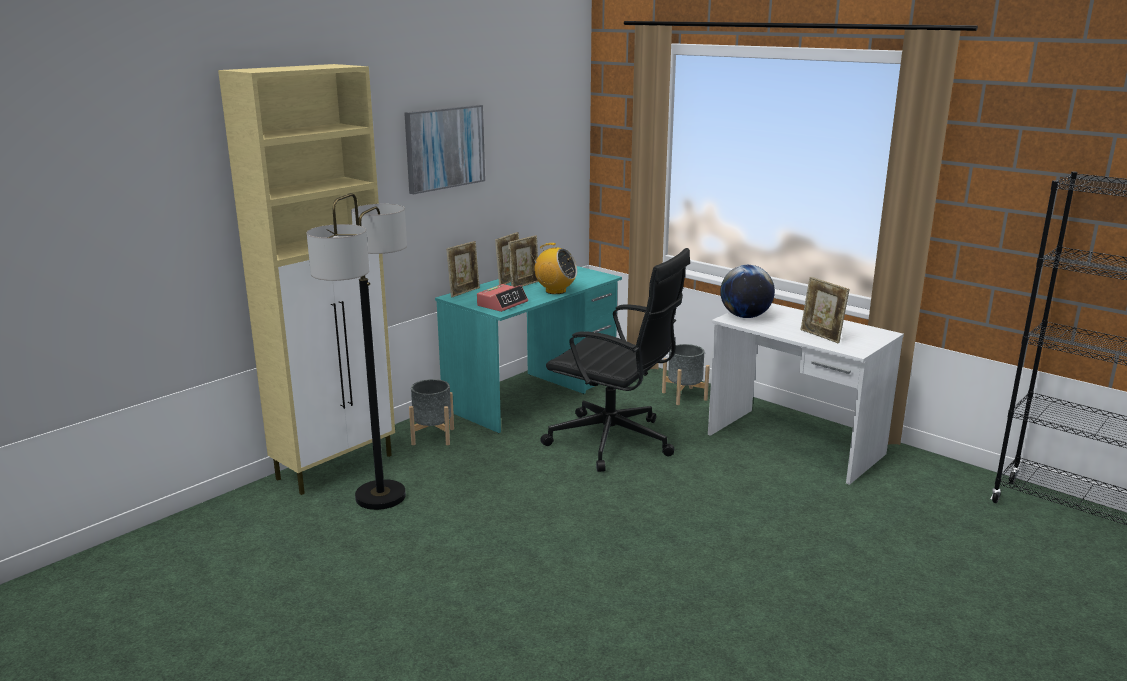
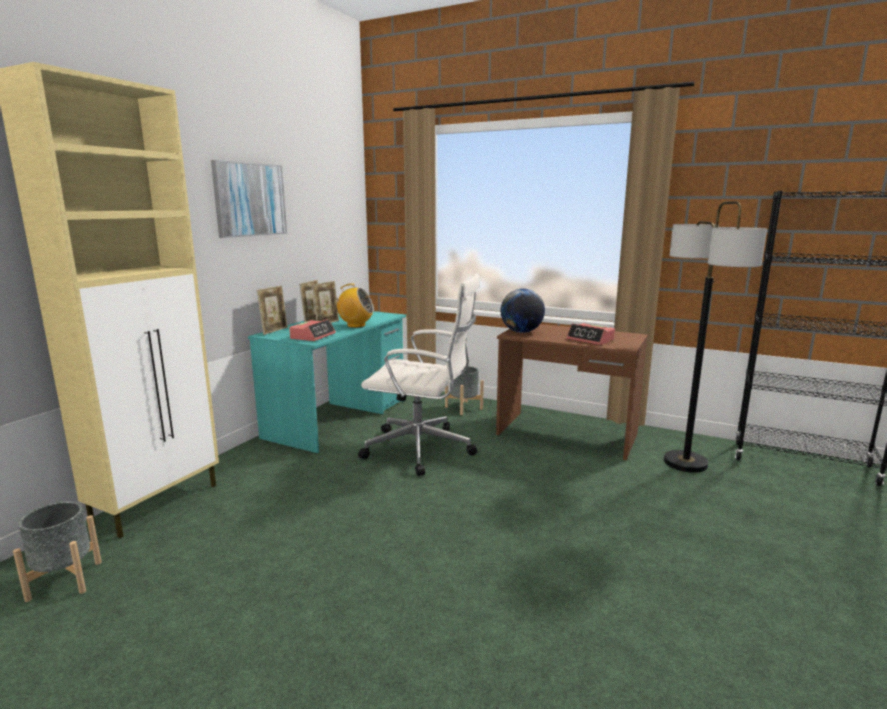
camera: 15 degrees left, 5 degrees down
floor lamp [307,193,407,510] -> floor lamp moved to [664,201,767,473]
grey planter [409,379,454,445] -> grey planter moved to [13,501,102,602]
black office chair [541,248,690,472] -> white office chair [358,274,480,476]
white desk [708,303,904,485] -> brown desk [496,324,648,460]
picture frame [801,277,850,343] -> alarm clock [567,323,615,345]

